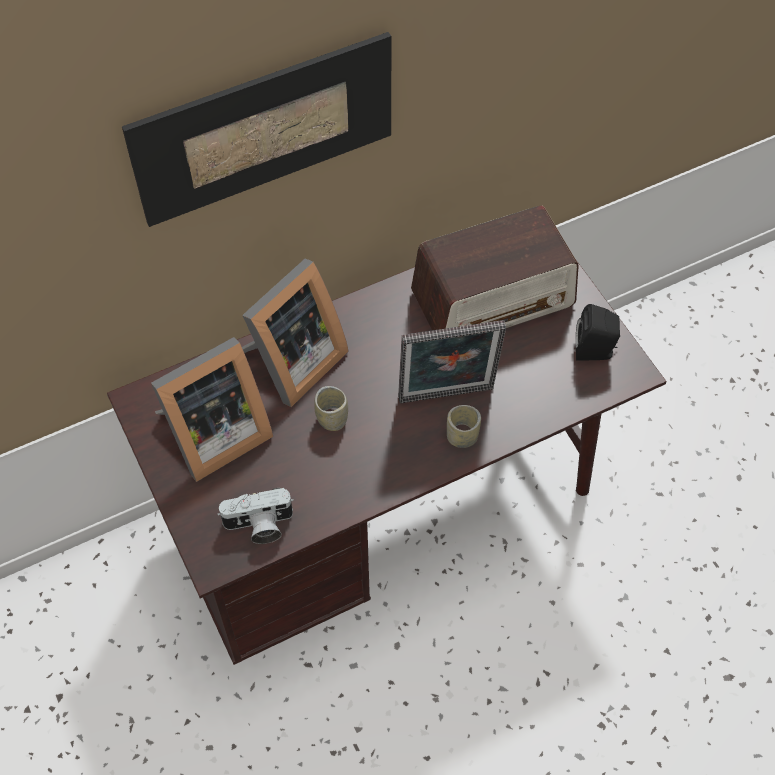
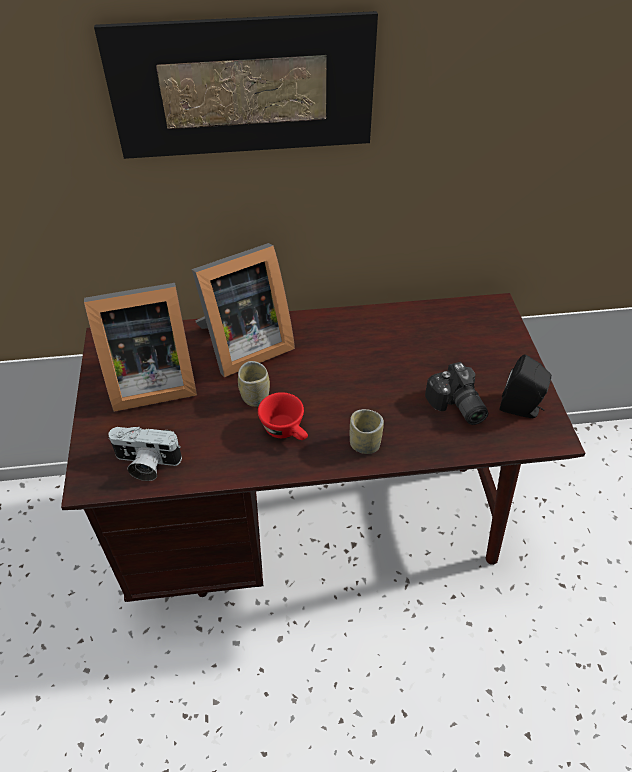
camera: 20 degrees right, 10 degrees down
picture frame [398,320,506,403] -> none
radio [411,206,579,330] -> none
none -> red cup [258,392,308,440]
none -> camera [425,362,488,425]

